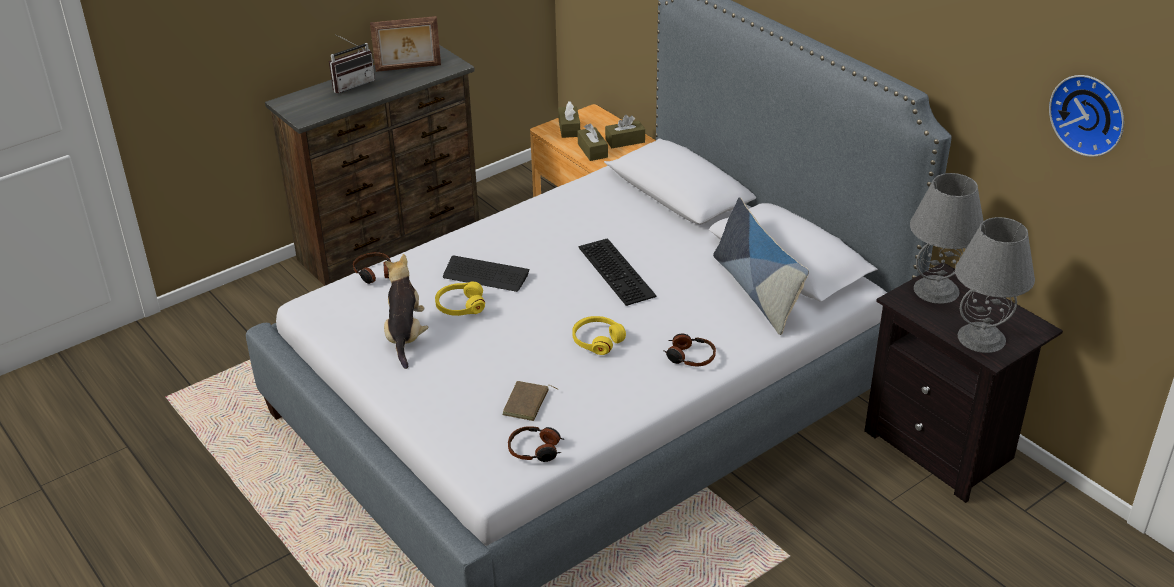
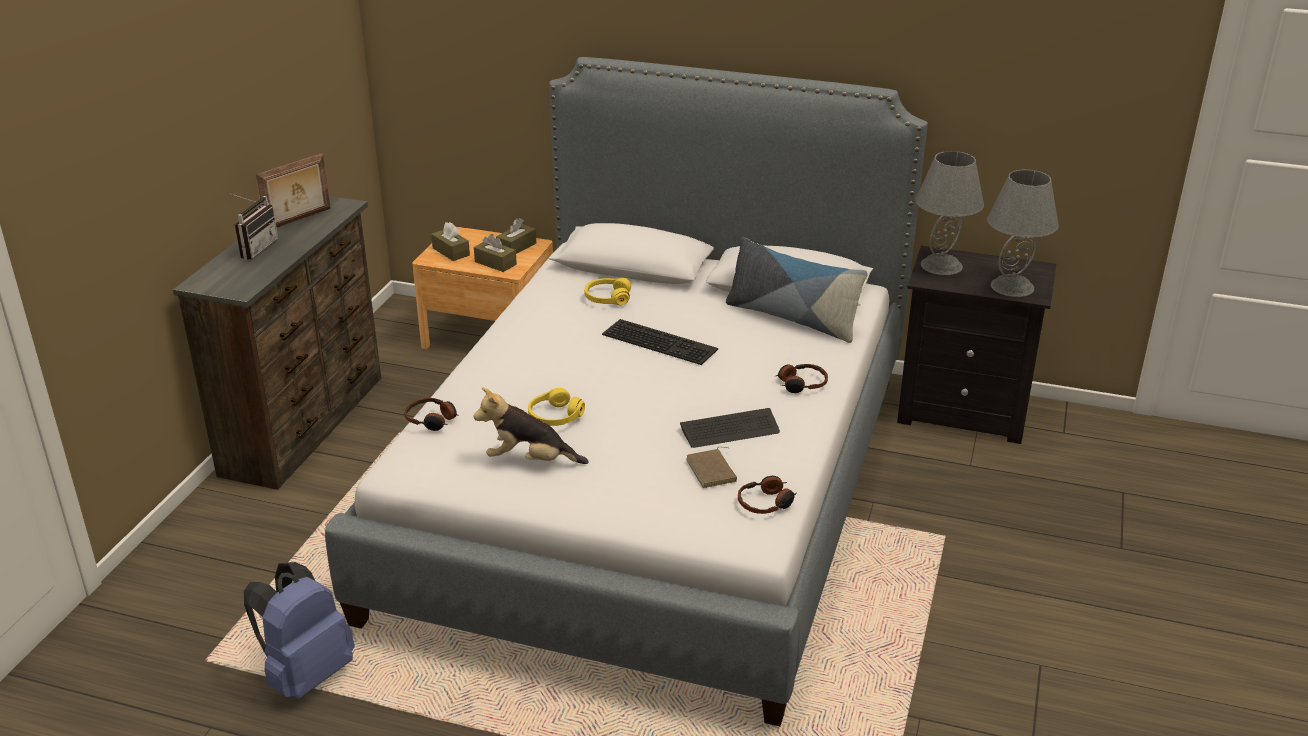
camera: 35 degrees left, 5 degrees down
plush toy [384,254,428,369] -> plush toy turned 45 degrees counterclockwise [474,387,588,464]
keyboard [443,256,530,292] -> keyboard moved to [680,408,780,448]
yellow headphones [572,316,626,355] -> yellow headphones moved to [584,278,631,305]
wall clock [1049,75,1124,157] -> none
none -> blue backpack [244,562,355,699]

